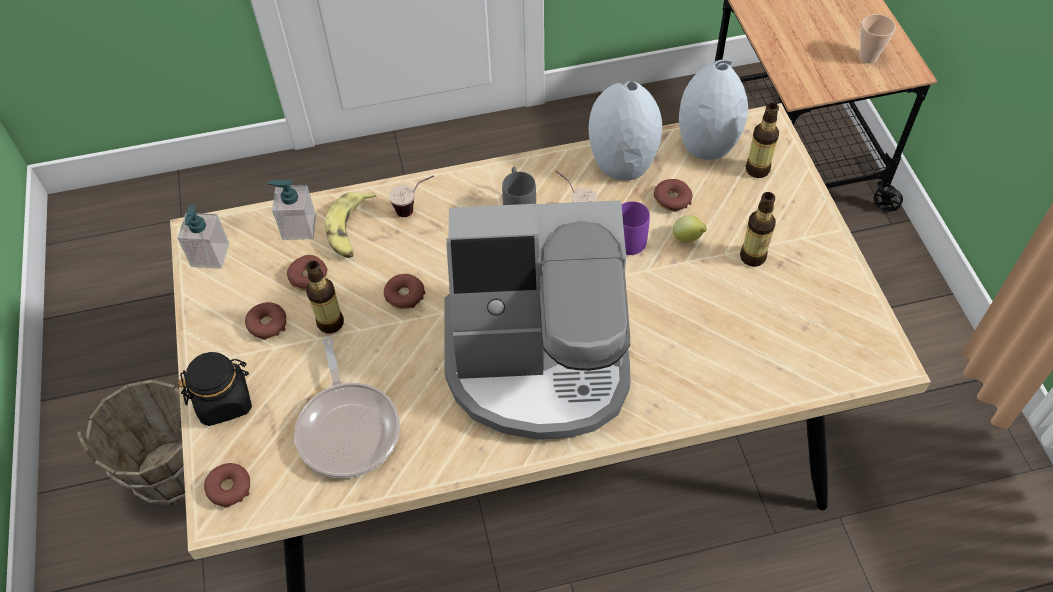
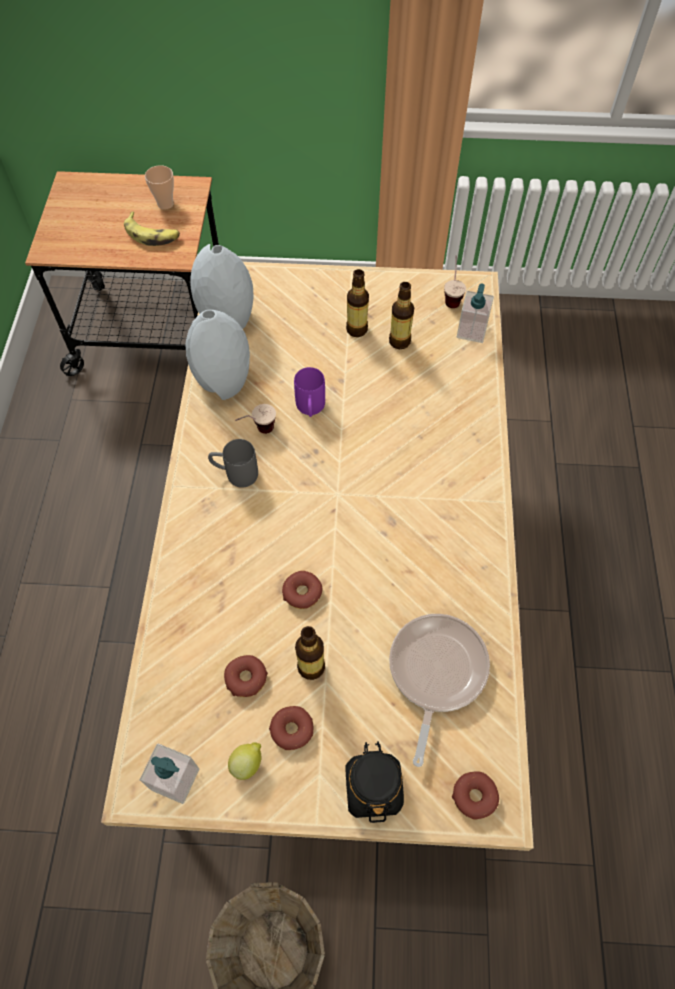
camera: 75 degrees left, 5 degrees up
soap dispenser [268,179,316,240] -> soap dispenser moved to [457,284,494,343]
frying pan [294,337,400,478] -> frying pan turned 75 degrees counterclockwise [389,614,490,767]
banana [325,192,376,258] -> banana moved to [124,211,180,246]
cup [389,175,434,217] -> cup moved to [444,256,466,308]
coffee machine [444,201,630,440] -> none
donut [654,179,693,212] -> none
lemon [673,216,707,243] -> lemon moved to [228,742,262,780]
bottle [745,103,779,178] -> bottle moved to [389,282,414,349]

